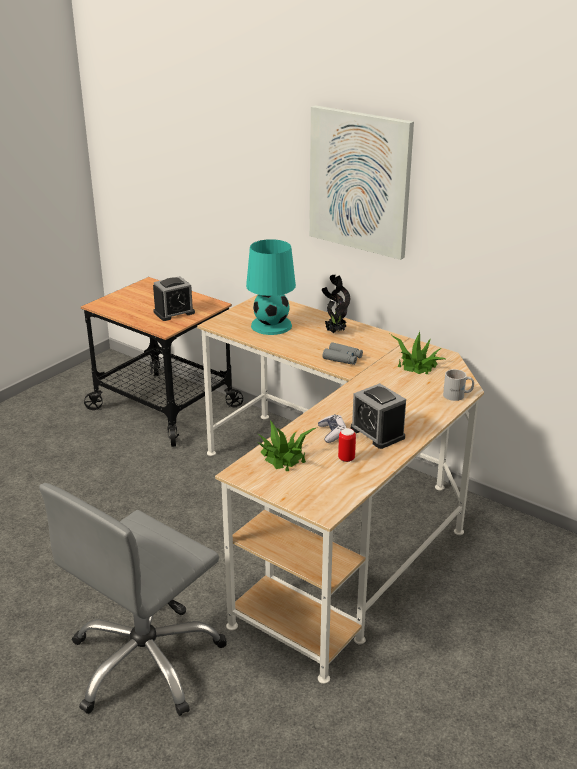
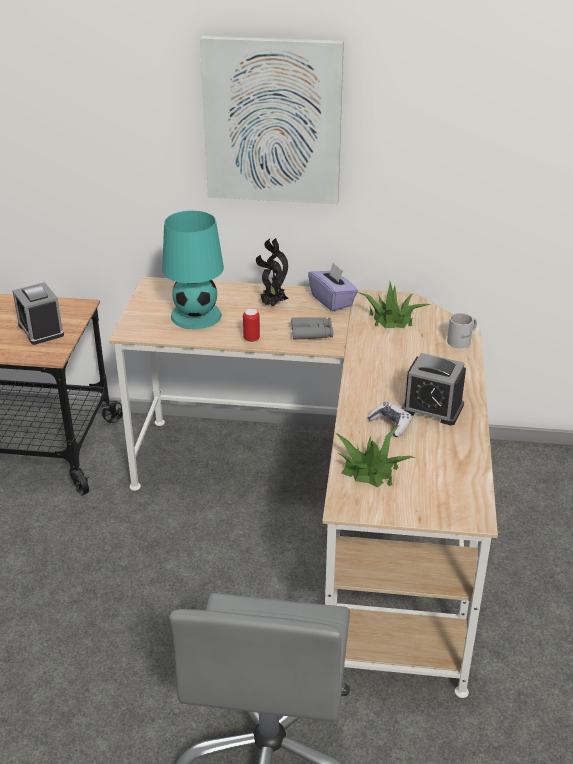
camera: 30 degrees left, 5 degrees up
alarm clock [153,276,195,321] -> alarm clock turned 120 degrees clockwise [12,282,64,345]
can [338,428,356,462] -> can moved to [243,308,260,342]
none -> purple tissue box [308,263,358,311]

